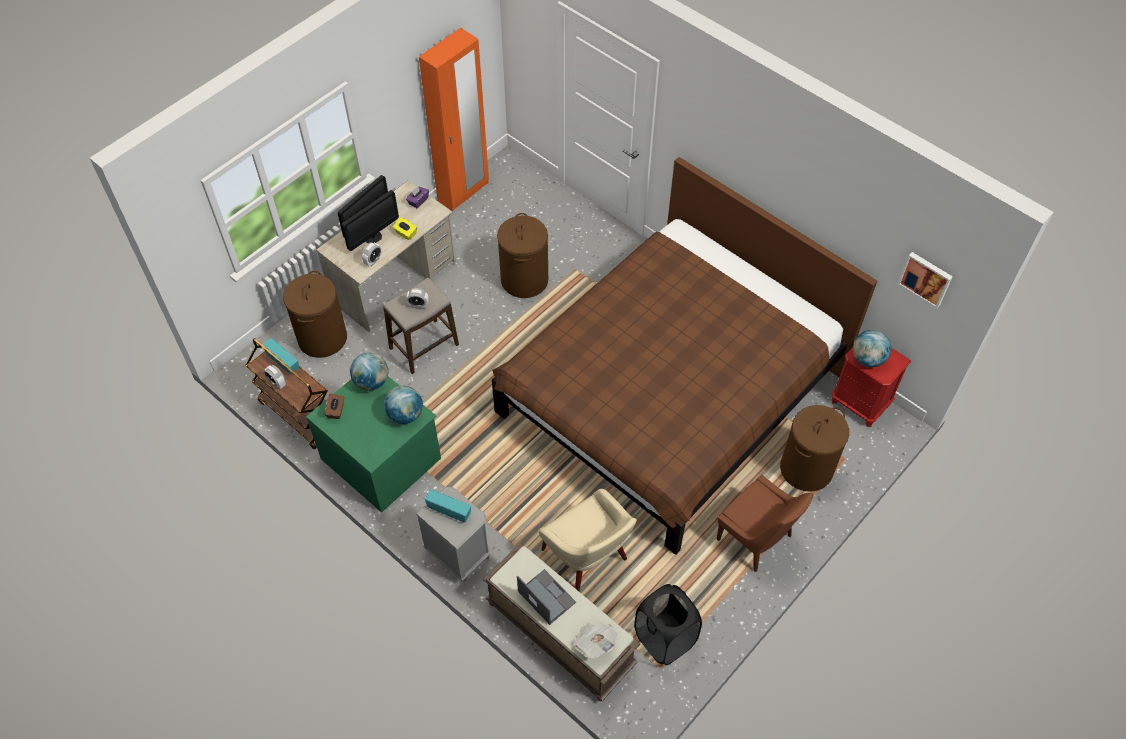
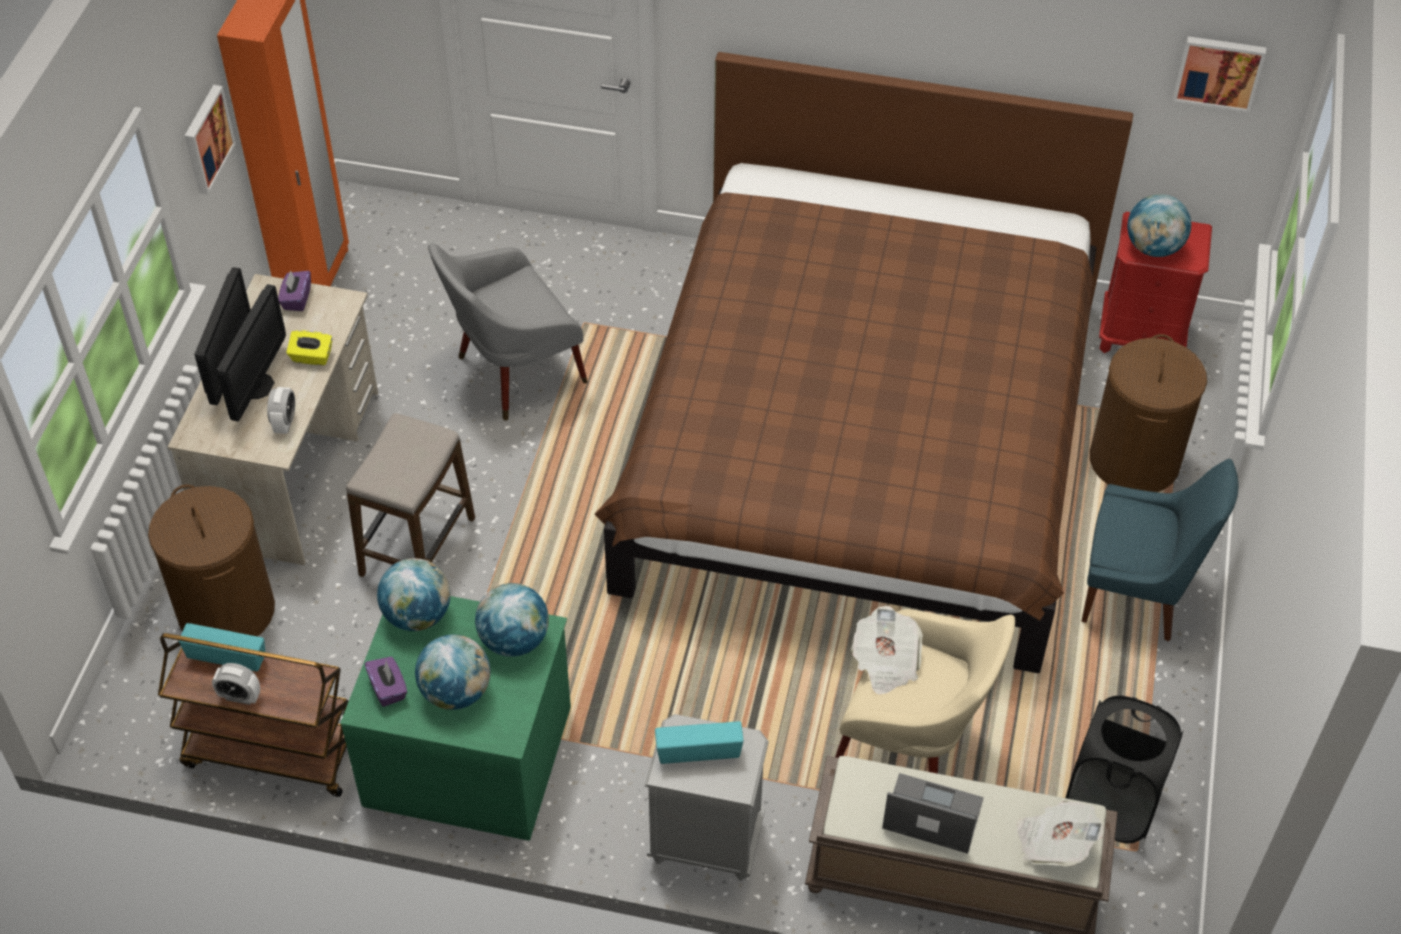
camera: 30 degrees left, 5 degrees down
brown tissue box [325,393,344,419] -> purple tissue box [365,657,407,707]
alarm clock [406,288,429,309] -> none
brown laundry basket [497,213,548,298] -> grey armchair [428,243,588,421]
brown chair [717,475,813,572] -> blue chair [1081,459,1238,641]
none -> picture [185,85,236,195]
none -> globe [415,634,491,710]
none -> newspaper [851,606,923,695]

